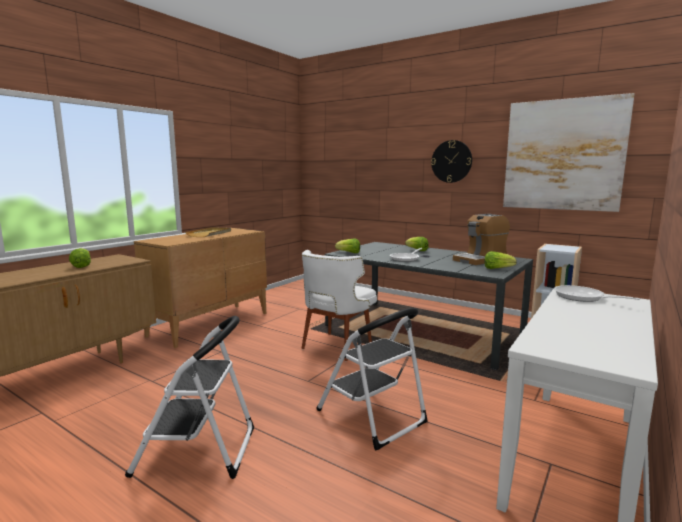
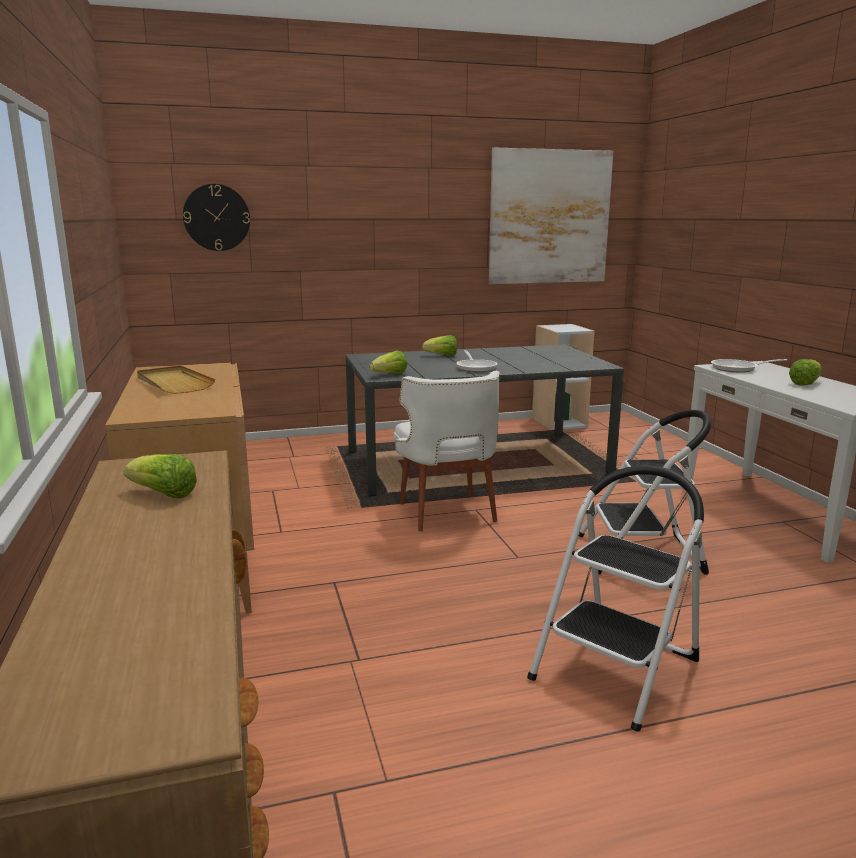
camera: 50 degrees left, 5 degrees up
wall clock [431,140,472,183] -> wall clock moved to [183,184,250,251]
coffee machine [453,214,510,265] -> none
lettuce [484,251,517,269] -> lettuce moved to [789,359,822,385]

